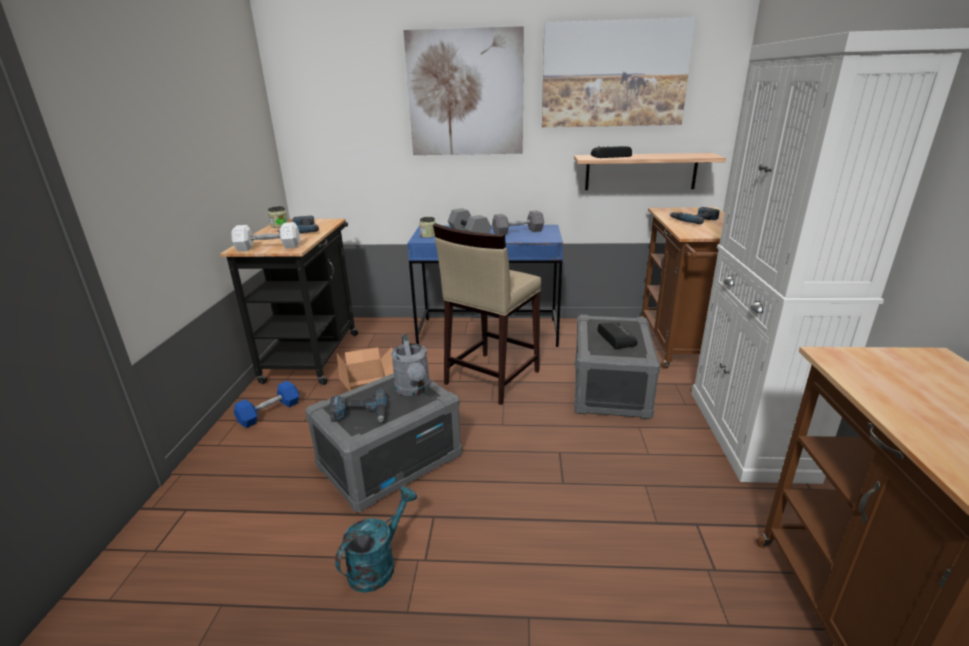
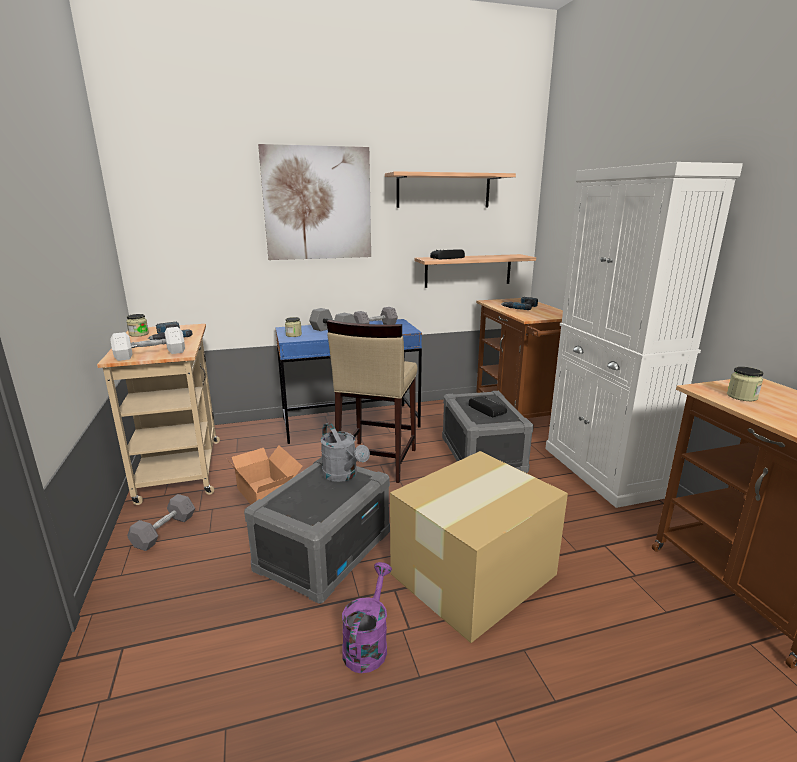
camera: 20 degrees left, 5 degrees down
black cart [220,219,358,385] -> beige cart [97,324,220,505]
blue dumbbell [234,381,299,428] -> grey dumbbell [127,494,195,551]
power drill [329,389,387,422] -> none
turquoise watering can [335,487,417,593] -> purple watering can [342,562,392,673]
picture [542,17,696,127] -> shelf [385,171,516,208]
none -> cardboard box [390,451,568,643]
none -> jar [727,367,763,401]

